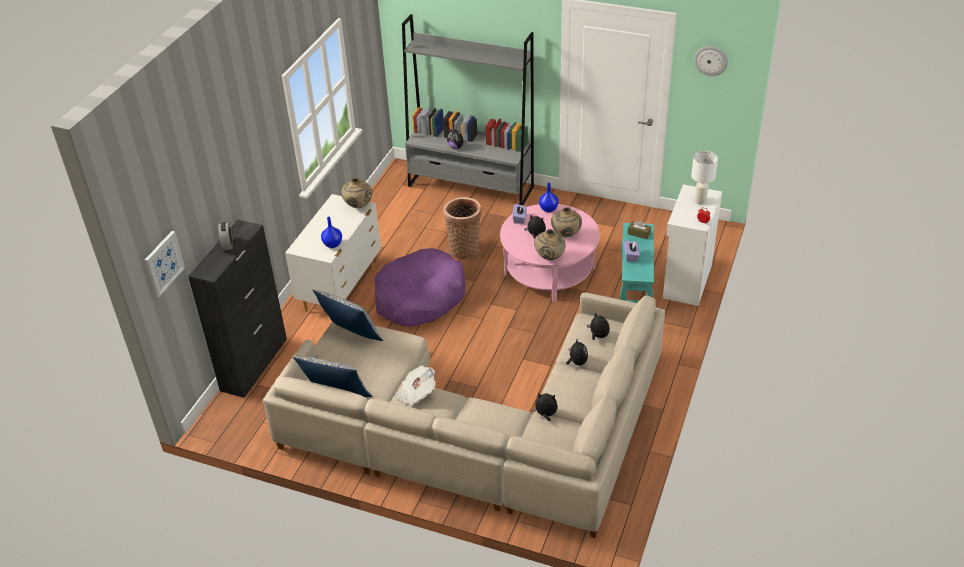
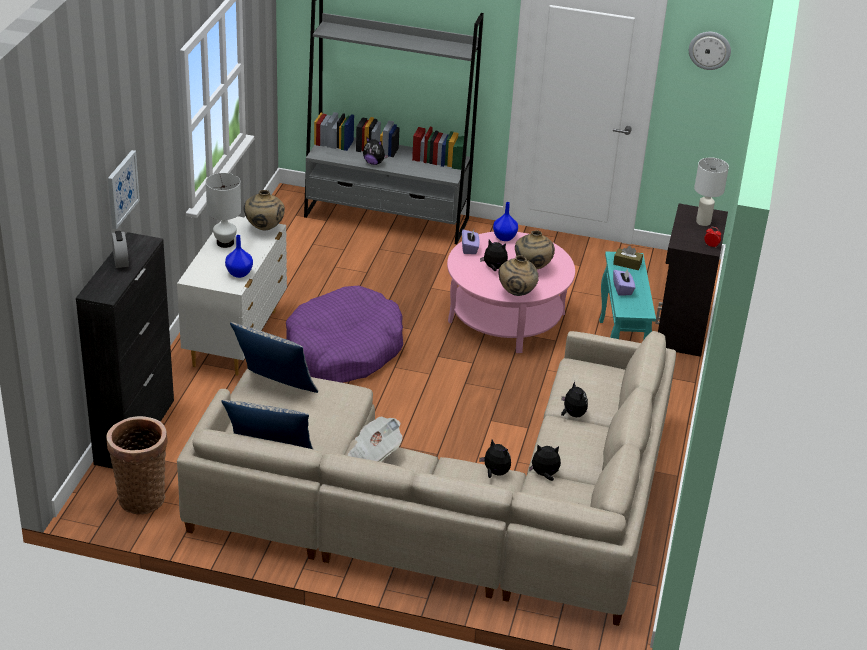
camera: 10 degrees left, 5 degrees down
picture [145,231,185,297] -> picture moved to [108,150,140,230]
basket [443,197,482,260] -> basket moved to [106,416,168,514]
plush toy [587,312,610,340] -> plush toy moved to [479,439,511,478]
white cabinet [663,184,722,306] -> black cabinet [655,204,728,357]
none -> white table lamp [206,173,241,248]

